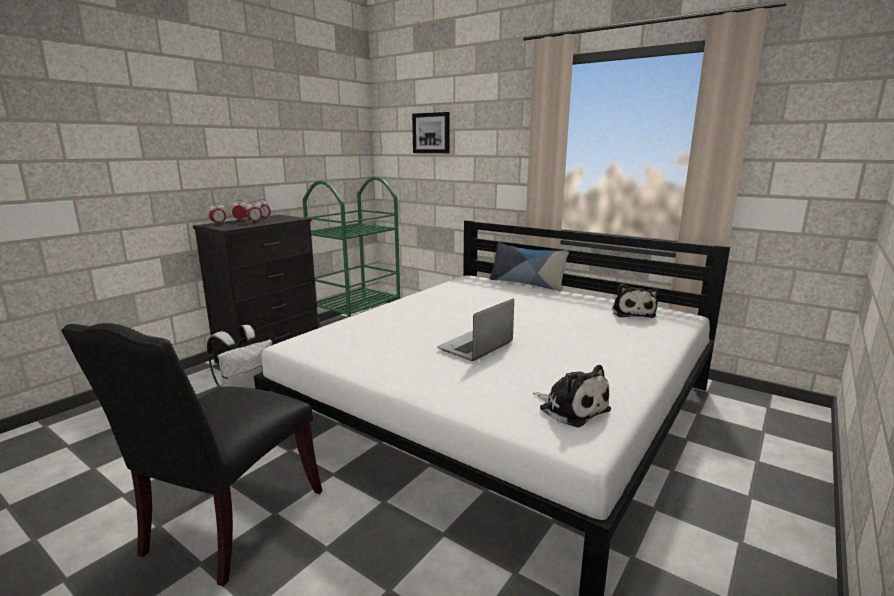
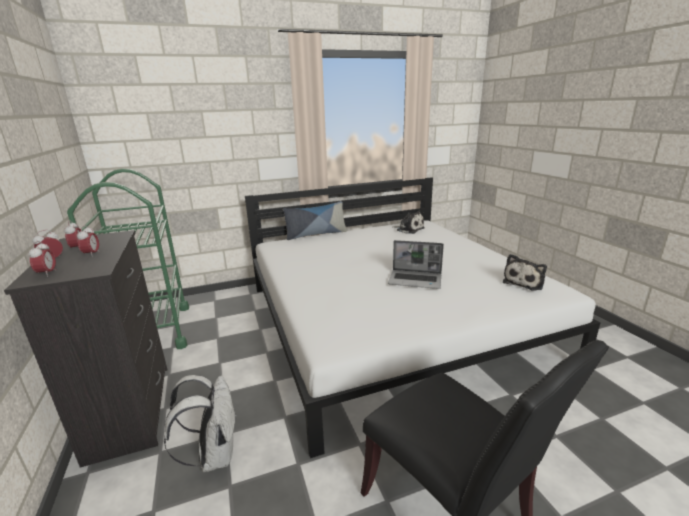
camera: 55 degrees left, 5 degrees up
picture [412,112,450,153] -> none
laptop [437,299,514,361] -> laptop turned 60 degrees counterclockwise [388,240,444,289]
plush toy [533,365,611,428] -> plush toy turned 135 degrees clockwise [503,254,547,291]

